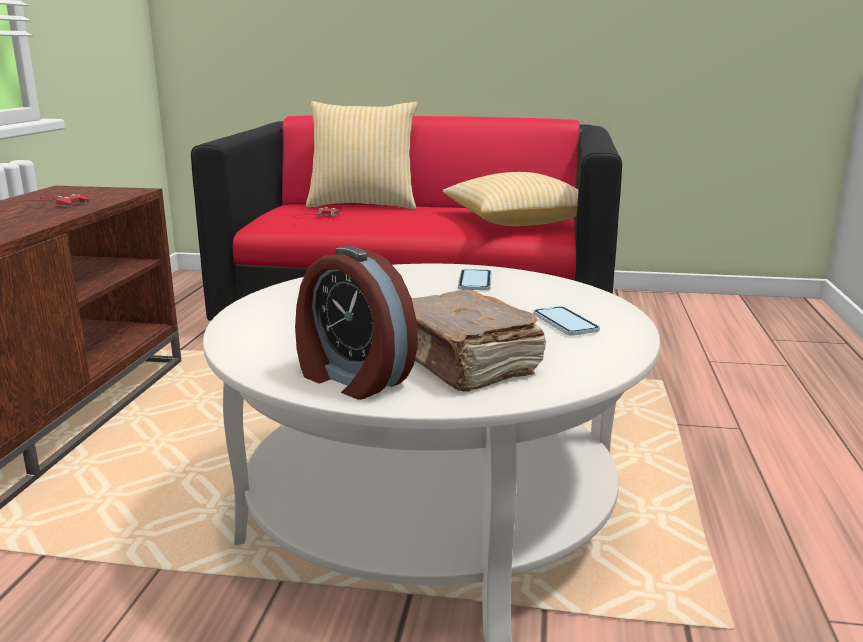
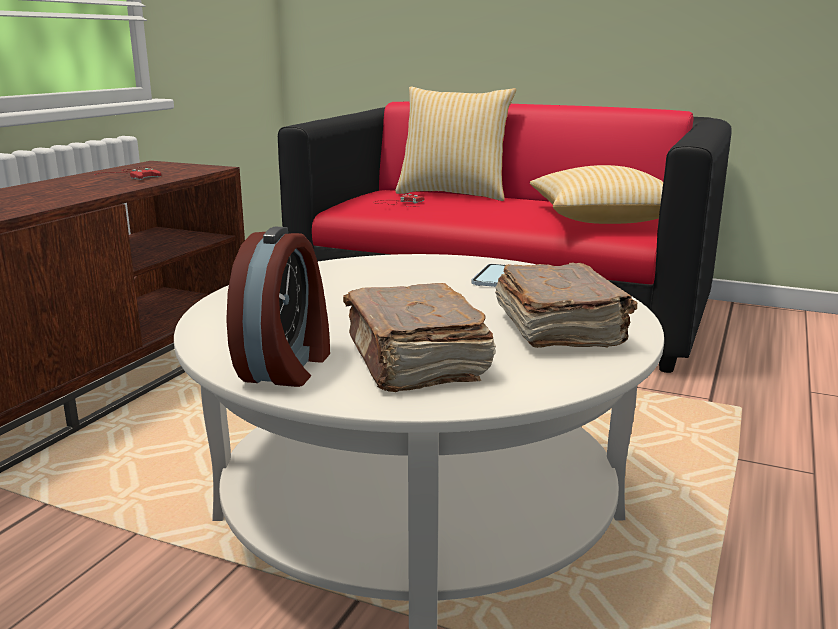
camera: 15 degrees right, 0 degrees up
alarm clock [295,246,418,400] -> alarm clock turned 135 degrees counterclockwise [226,227,330,387]
phone [533,306,600,336] -> brown book [495,262,637,348]

